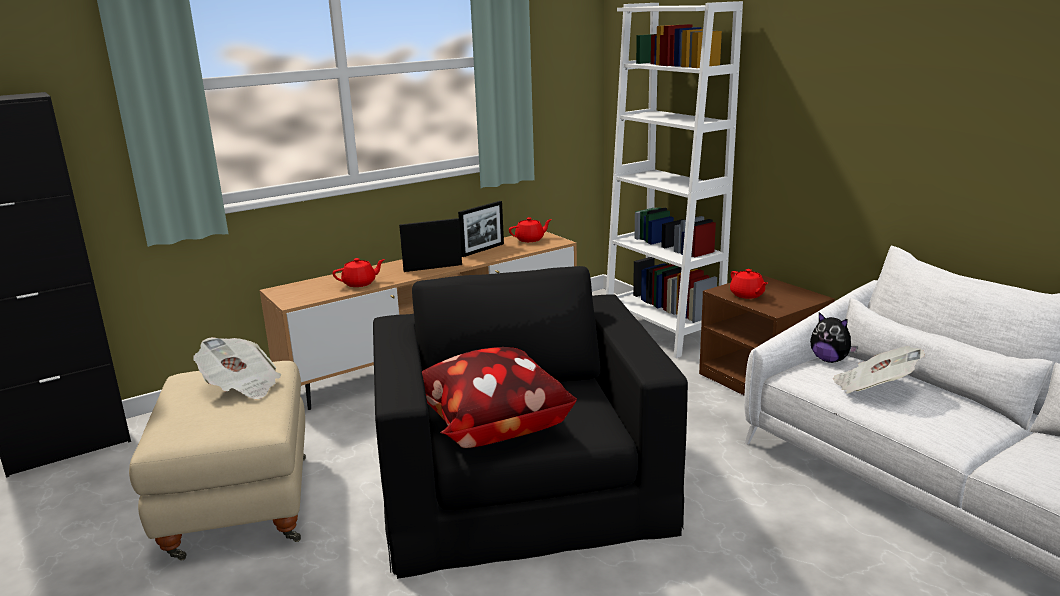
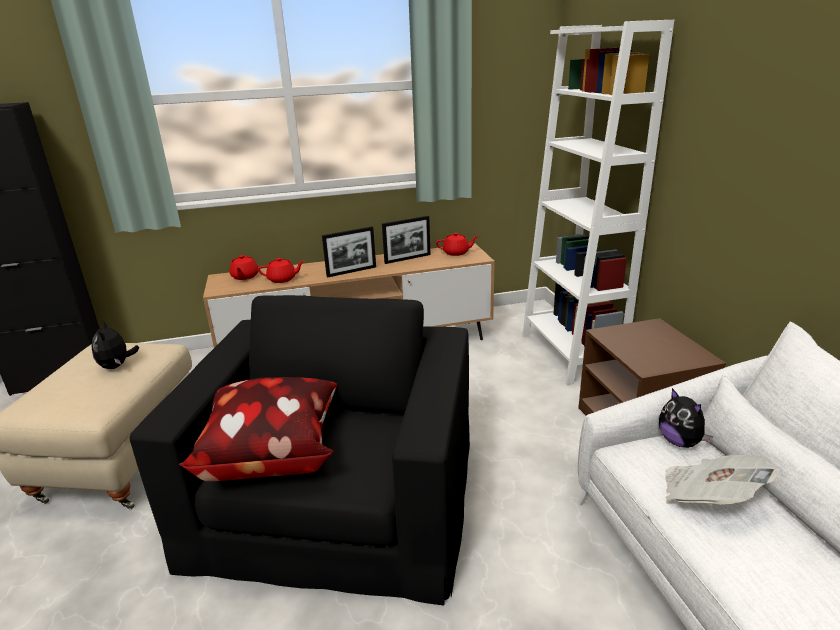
camera: 20 degrees right, 5 degrees up
newspaper [193,337,281,399] -> plush toy [92,321,139,369]
picture frame [399,218,462,272] -> picture frame turned 150 degrees clockwise [322,226,376,278]
red teapot [730,269,768,299] -> red teapot moved to [229,255,258,280]

